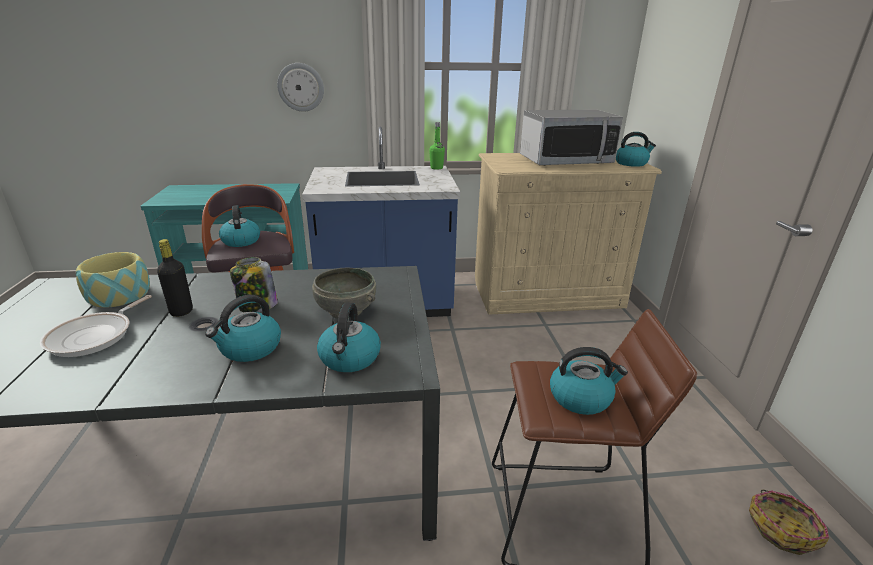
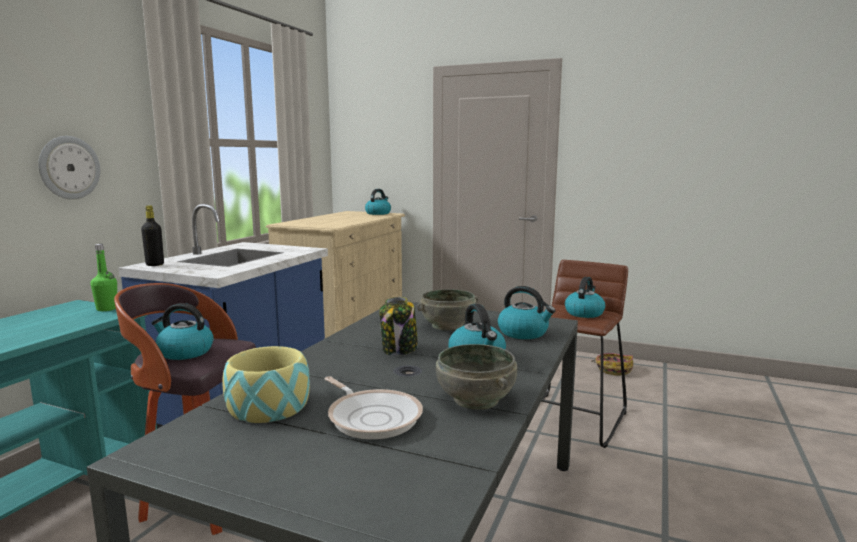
camera: 60 degrees left, 15 degrees down
black bottle [157,239,193,317] -> black bottle moved to [141,206,164,266]
green bottle [429,122,445,170] -> green bottle moved to [90,244,117,311]
microwave [520,110,623,166] -> none
none -> grey bowl [436,344,517,410]

